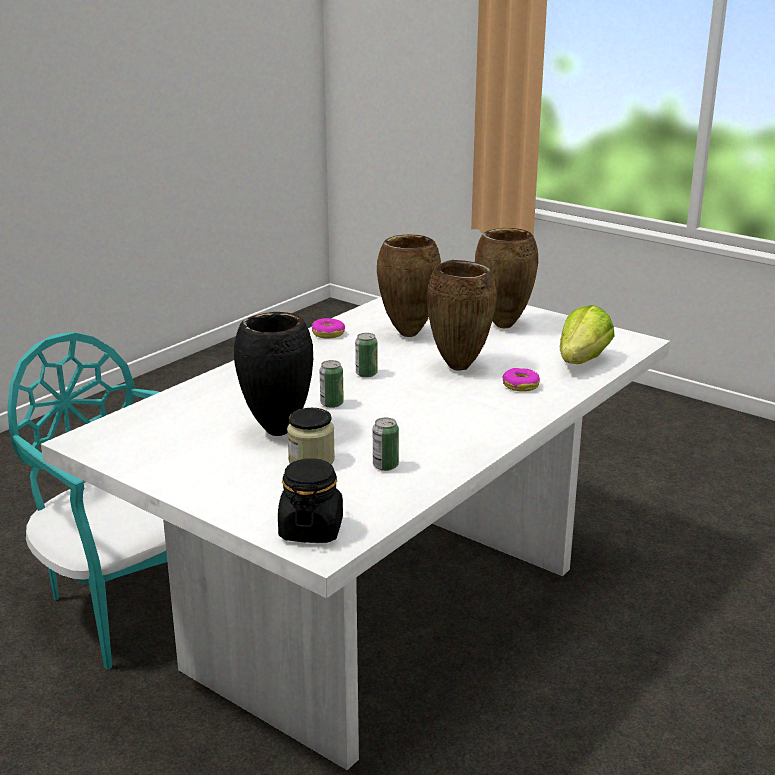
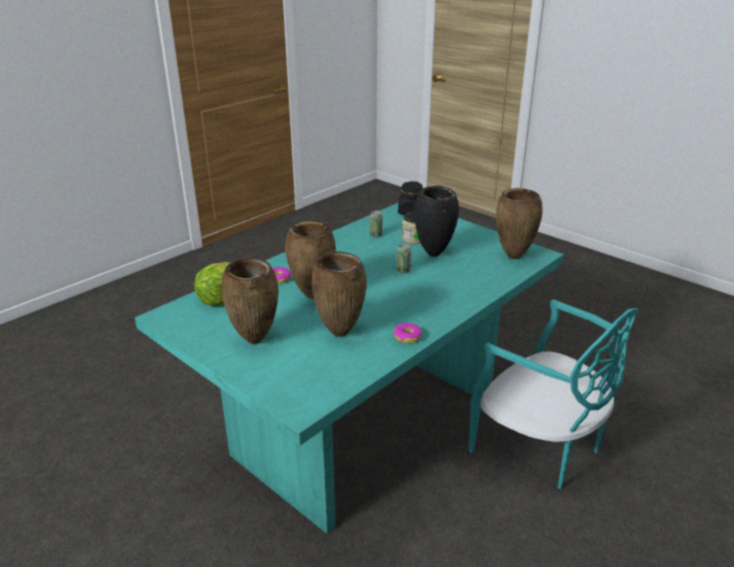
camera: 175 degrees left, 5 degrees up
white dining table [41,297,670,770] -> turquoise dining table [135,203,564,534]
can [355,333,378,378] -> none
none -> brown vase [496,188,543,259]

